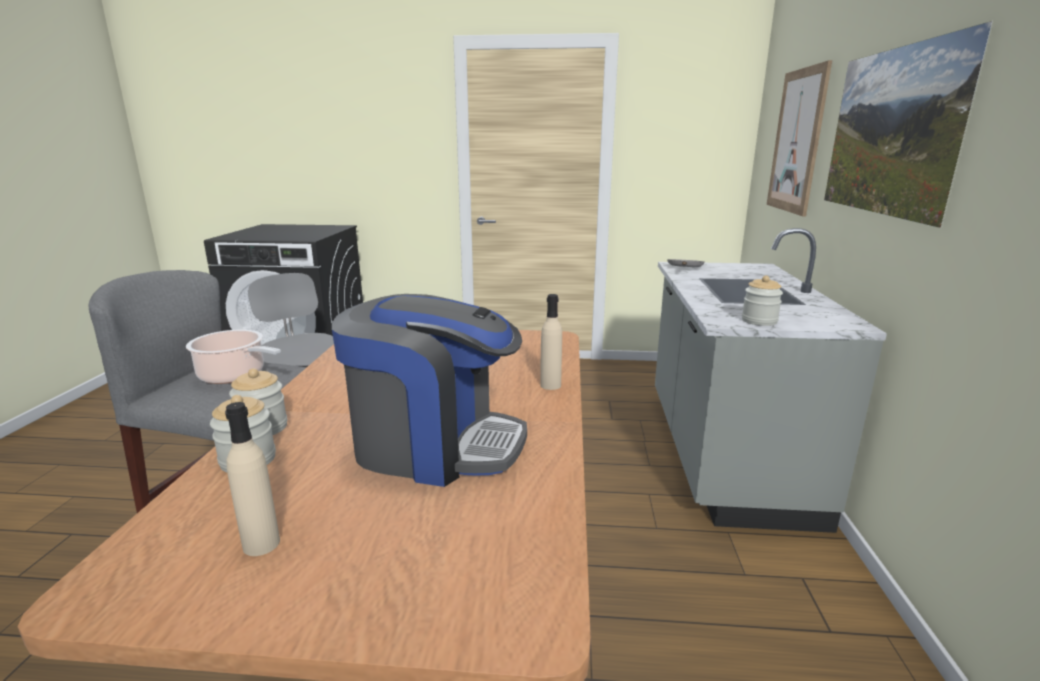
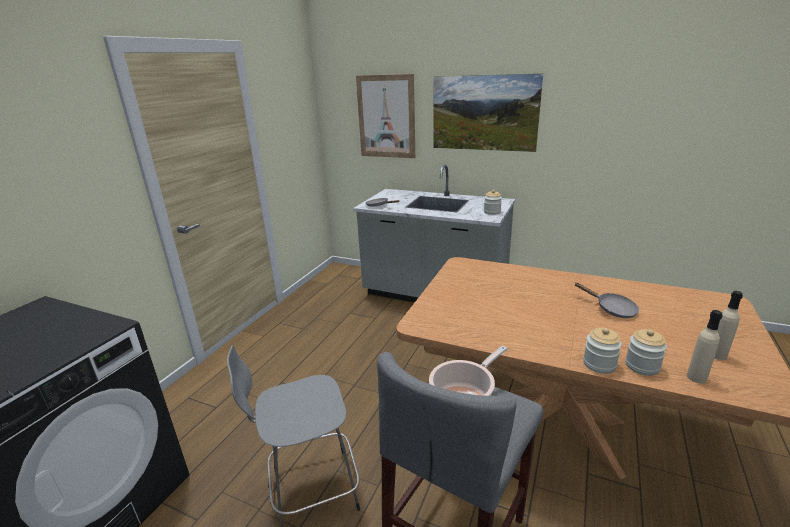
camera: 70 degrees left, 5 degrees up
coffee machine [332,294,527,487] -> grey frying pan [575,283,639,318]
beige bottle [540,294,562,390] -> beige bottle moved to [687,310,723,384]

